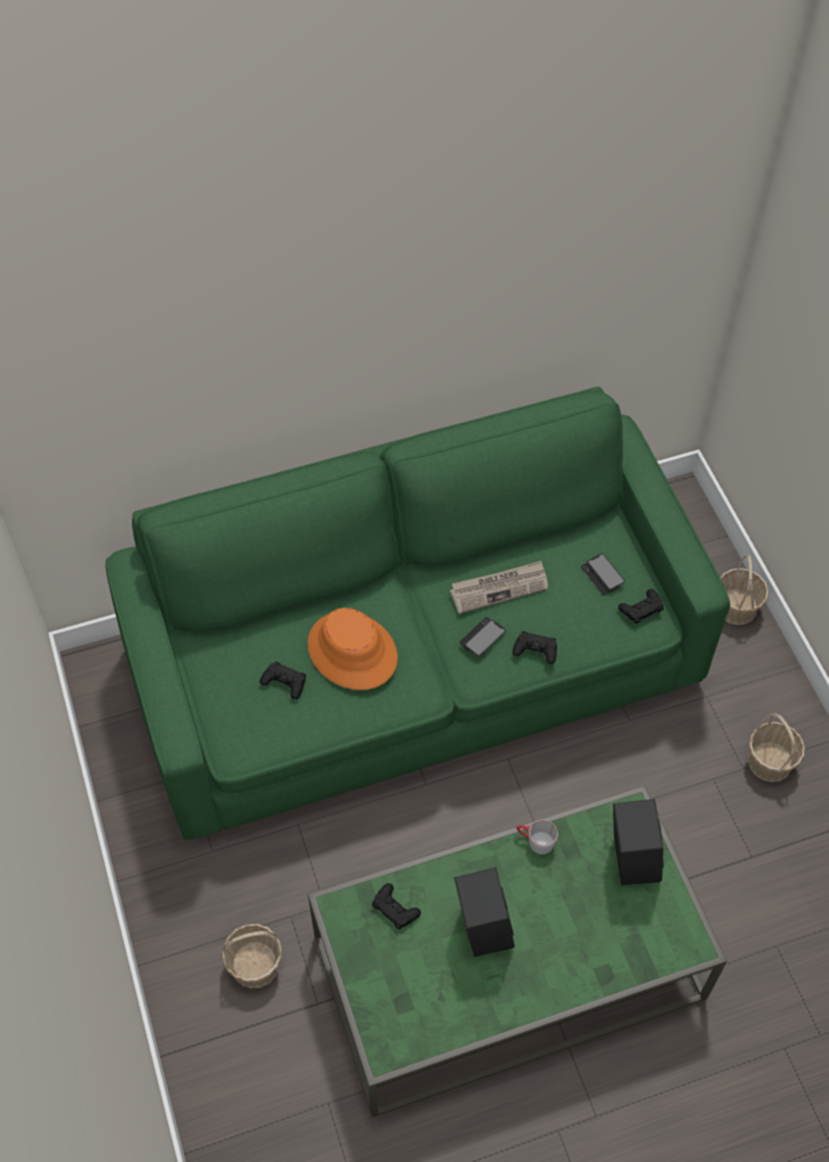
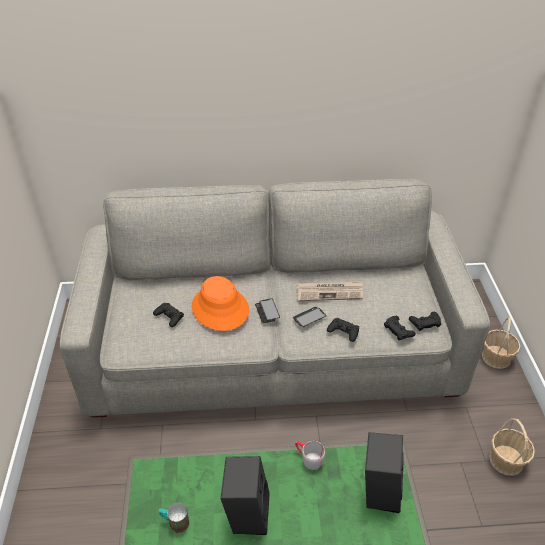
camera: 15 degrees right, 15 degrees down
green sofa [106,387,730,840] -> grey sofa [60,179,490,418]
basket [222,924,282,988] -> none
black game controller [371,883,421,930] -> black game controller moved to [384,316,416,340]
phone [581,553,625,595] -> phone moved to [255,298,280,323]
none -> mug [159,503,189,533]

